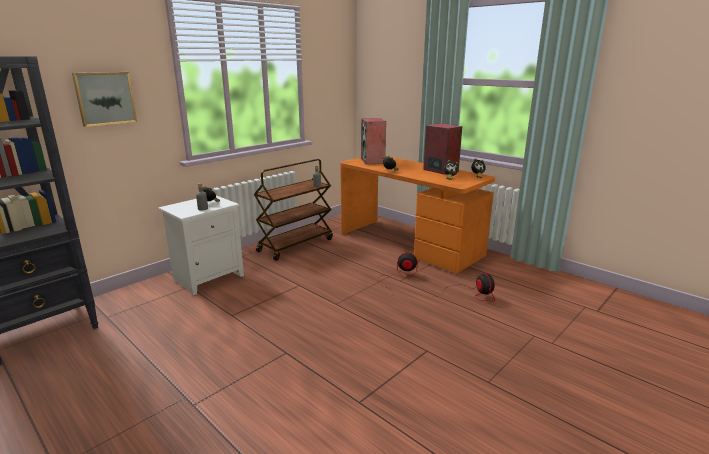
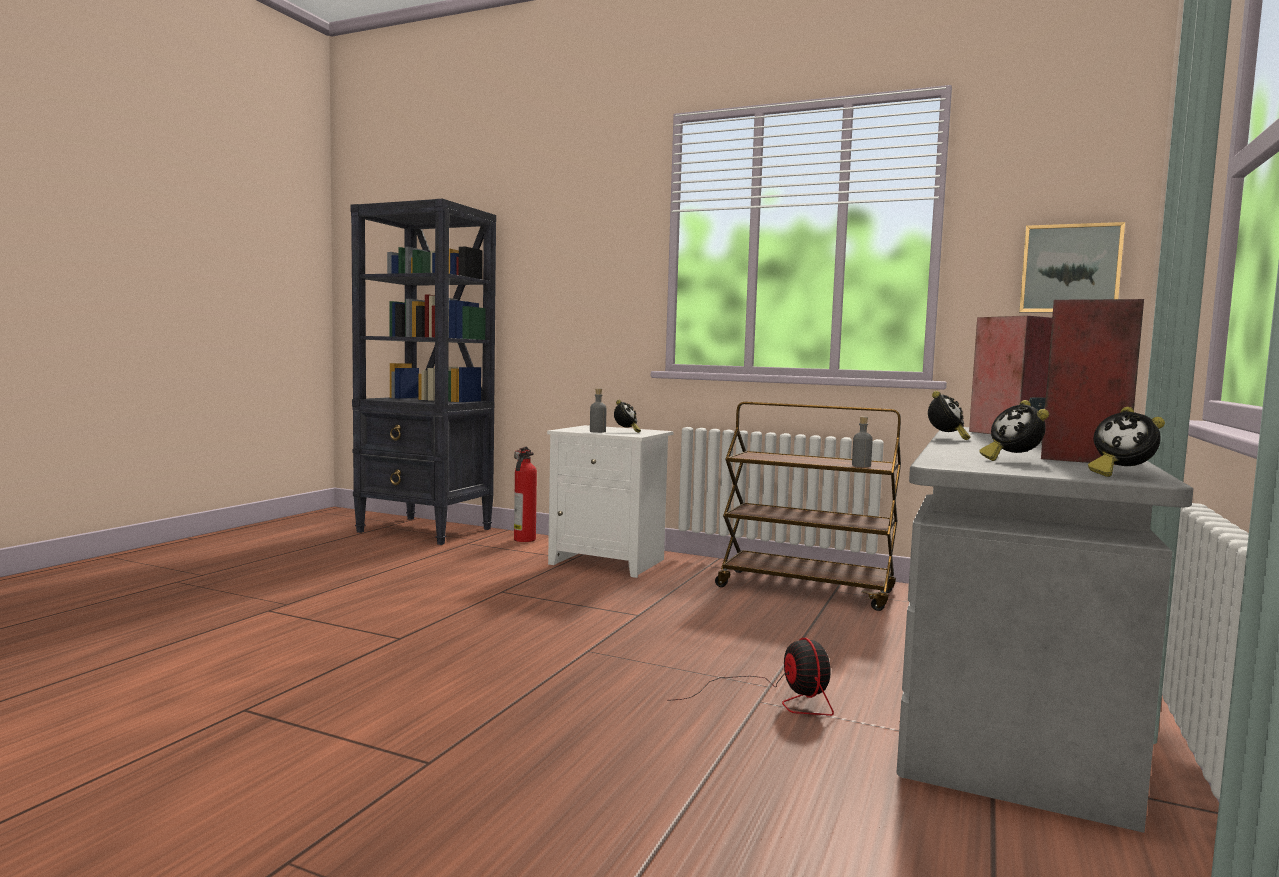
camera: 70 degrees right, 15 degrees down
picture [72,72,137,127] -> picture moved to [1019,222,1125,313]
orange desk [340,156,495,273] -> grey desk [896,427,1193,833]
fan [435,273,495,301] -> none
none -> fire extinguisher [514,447,537,542]

